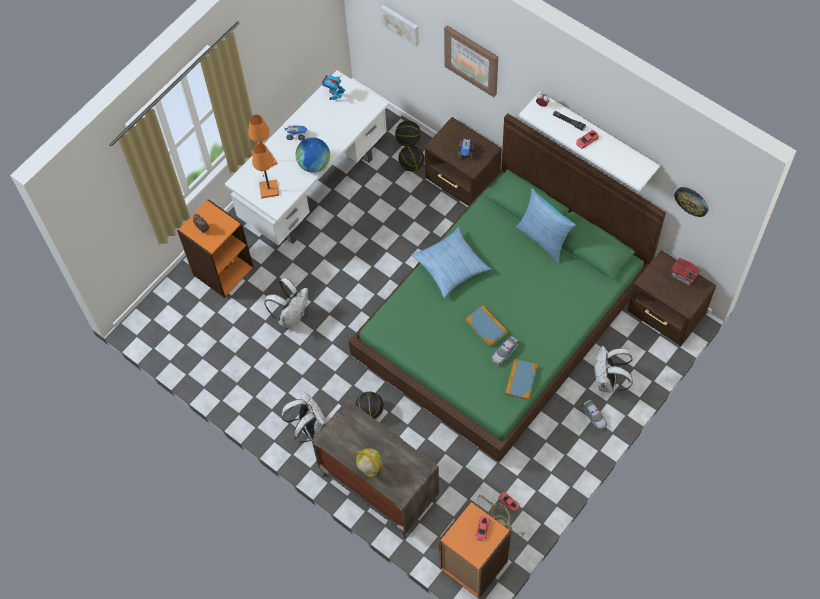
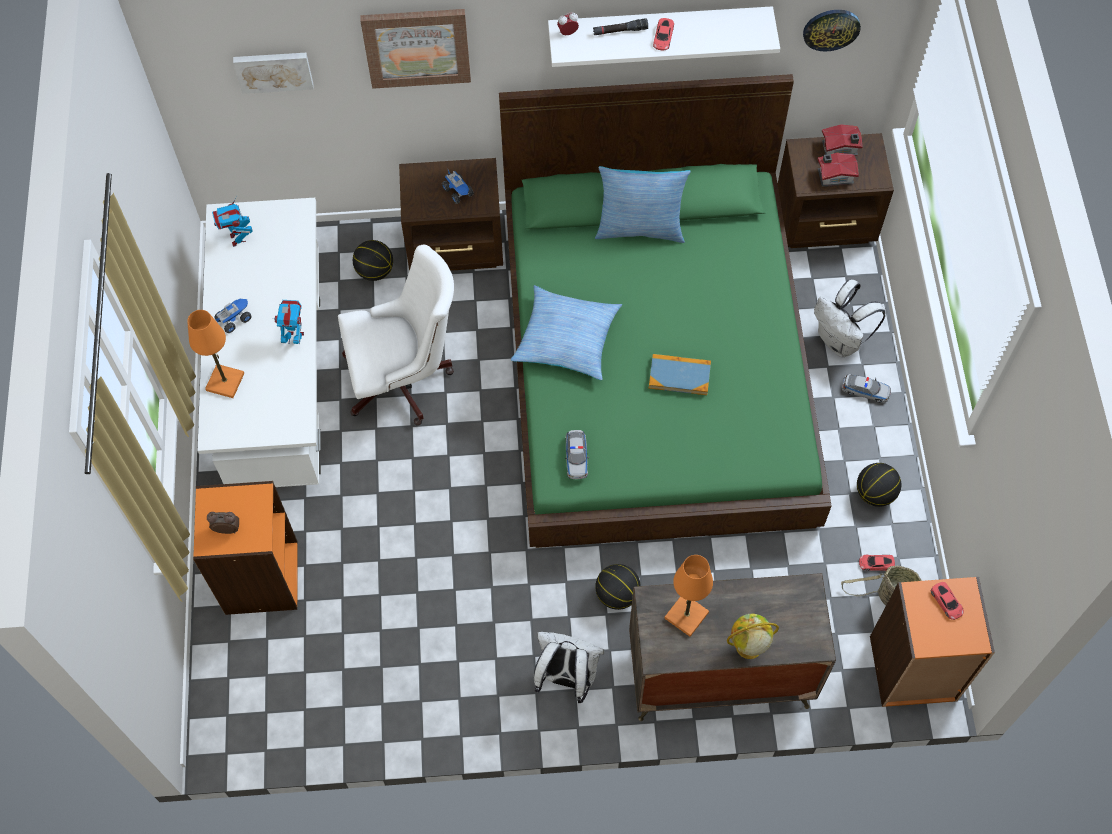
camera: 45 degrees left, 0 degrees up
orange table lamp [252,143,279,198] -> orange table lamp moved to [665,555,713,637]
white backpack [264,278,308,329] -> none
globe [295,138,330,172] -> toy robot [275,300,304,345]
basketball [395,121,421,146] -> basketball moved to [857,463,901,507]
toy car [491,337,519,366] -> toy car moved to [565,430,589,479]
book [505,359,538,401] -> none
none -> white office chair [338,245,454,426]
none -> toy house [817,153,859,187]

